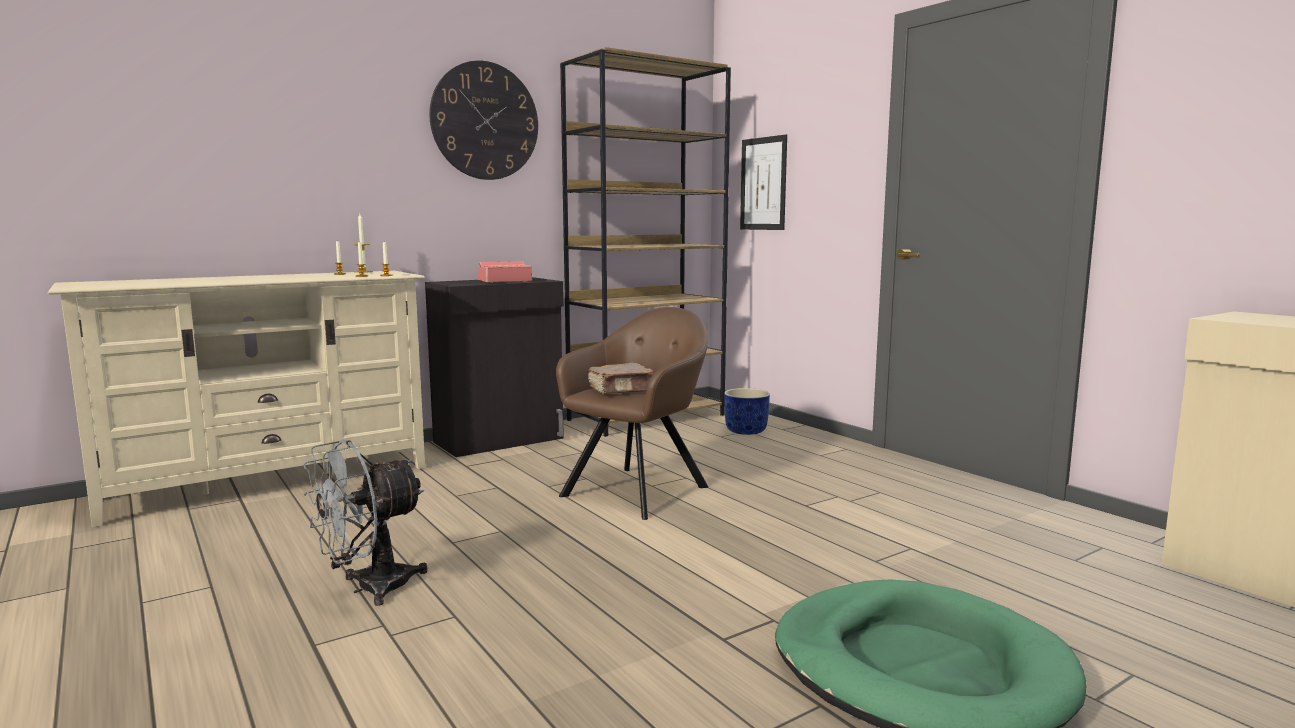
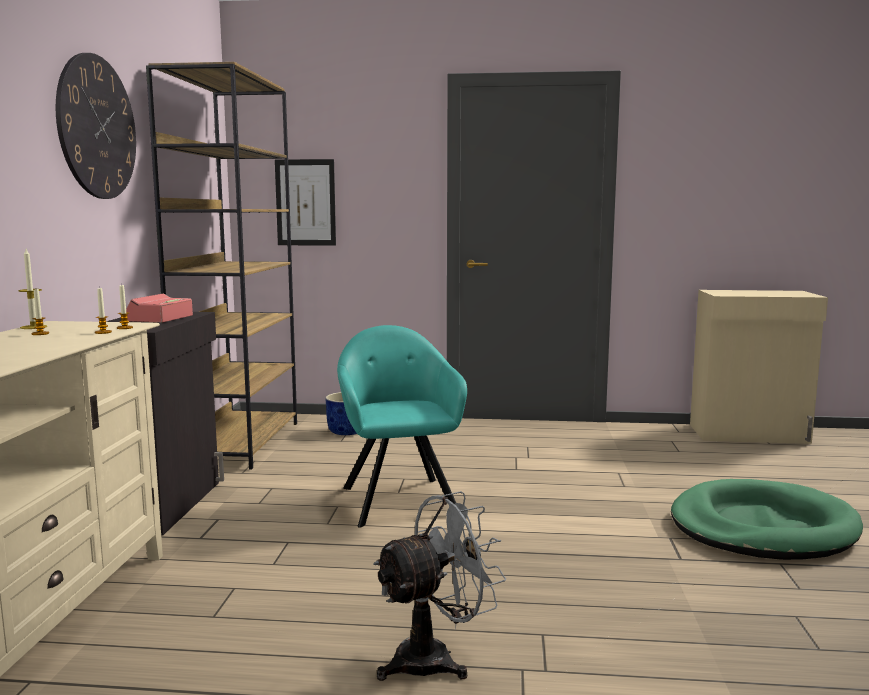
camera: 50 degrees left, 0 degrees up
grey fan [303,439,428,606] -> grey fan turned 120 degrees counterclockwise [374,491,506,681]
brown armchair [556,307,709,520] -> turquoise armchair [337,325,467,528]
brown book [588,363,653,394] -> none

